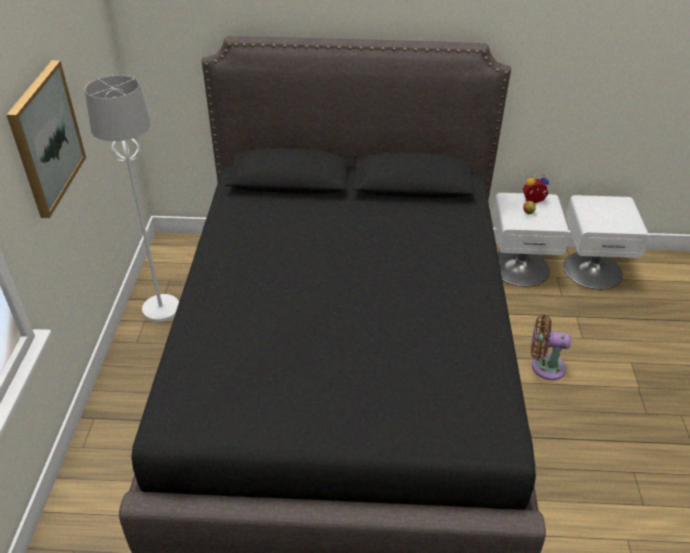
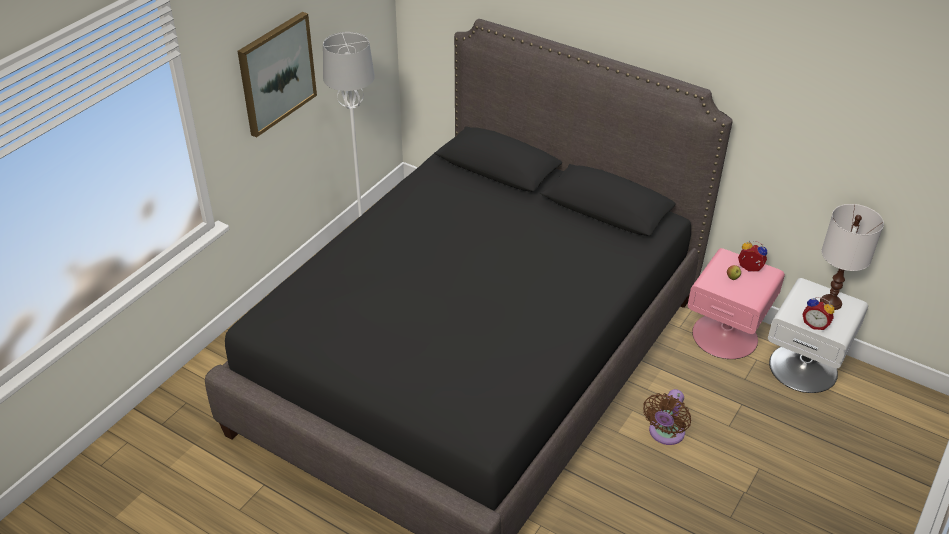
camera: 30 degrees right, 0 degrees up
white nightstand [493,193,570,287] -> pink nightstand [688,248,785,359]
brown fan [531,314,571,380] -> brown fan turned 105 degrees counterclockwise [643,389,691,445]
none -> alarm clock [802,297,834,330]
none -> white table lamp [820,204,884,310]

